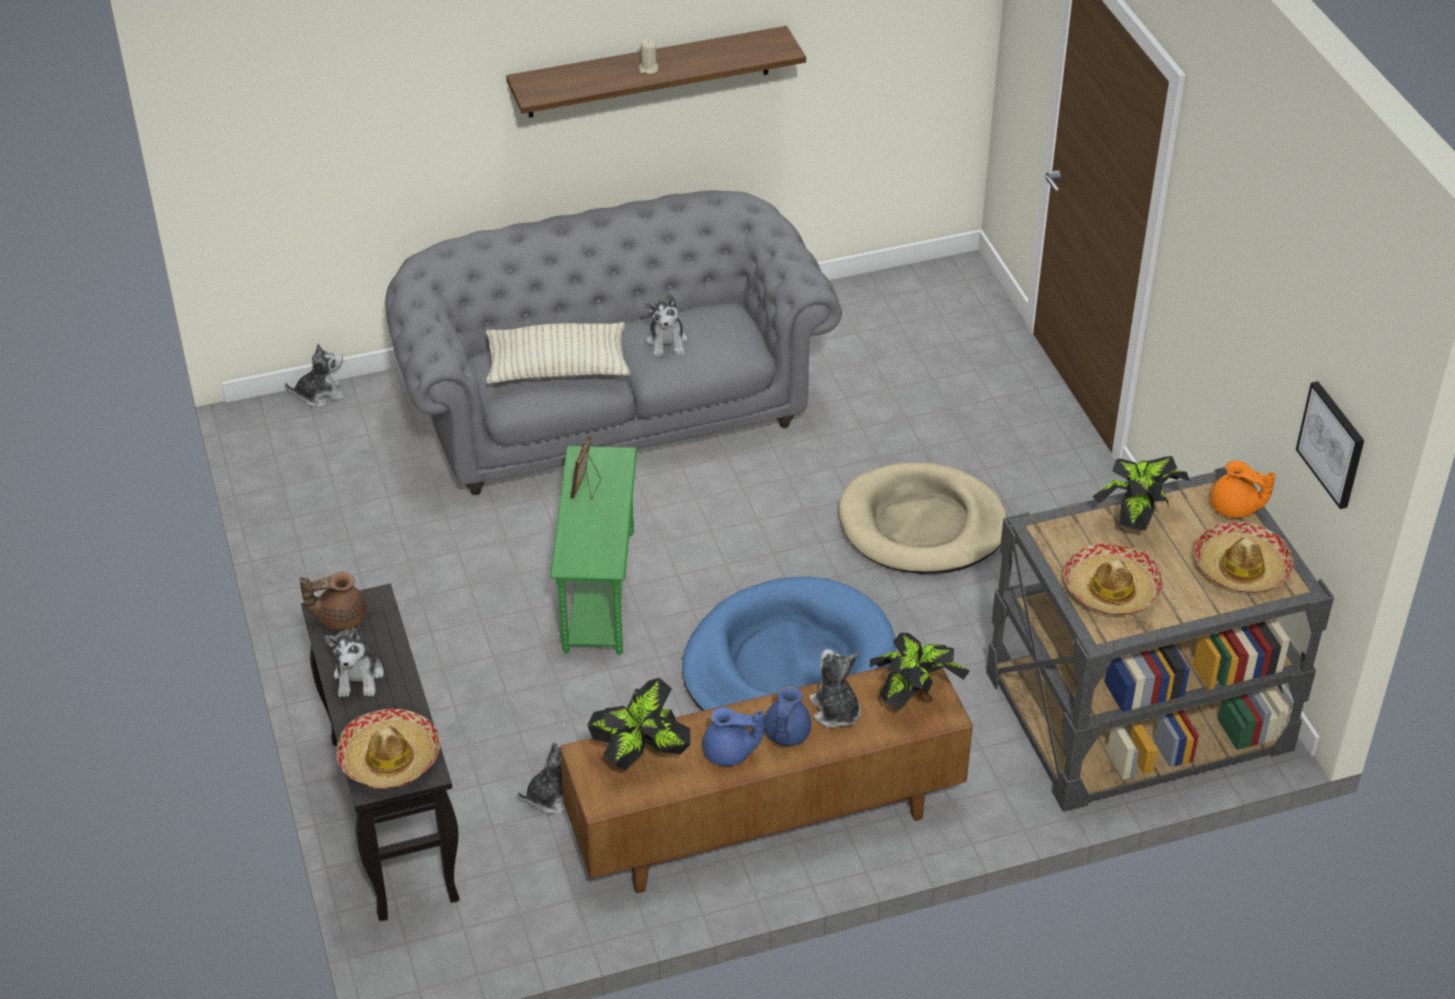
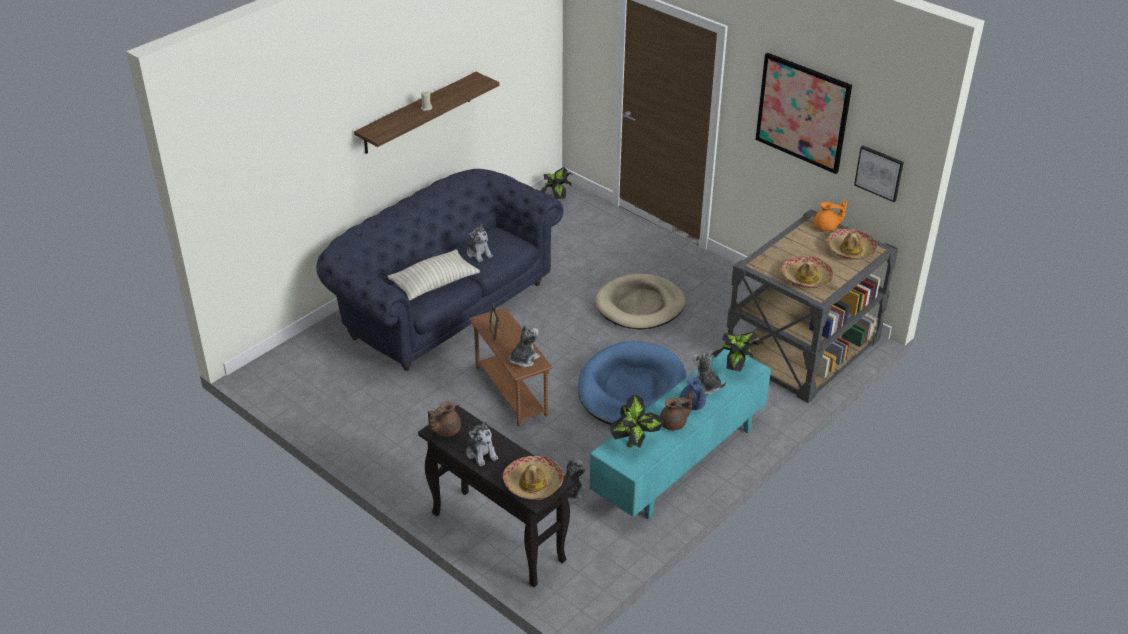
camera: 30 degrees left, 5 degrees down
plush toy [285,343,345,407] -> plush toy moved to [509,325,540,368]
grey sofa [385,191,842,495] -> blue sofa [317,169,563,371]
green side table [550,446,637,655] -> brown side table [469,307,553,426]
brown tv stand [560,665,973,893] -> turquoise tv stand [590,349,771,519]
blue teapot [703,707,764,766] -> brown teapot [660,391,693,430]
potted plant [1092,456,1190,530] -> potted plant moved to [541,167,573,199]
none -> picture [755,53,852,174]

